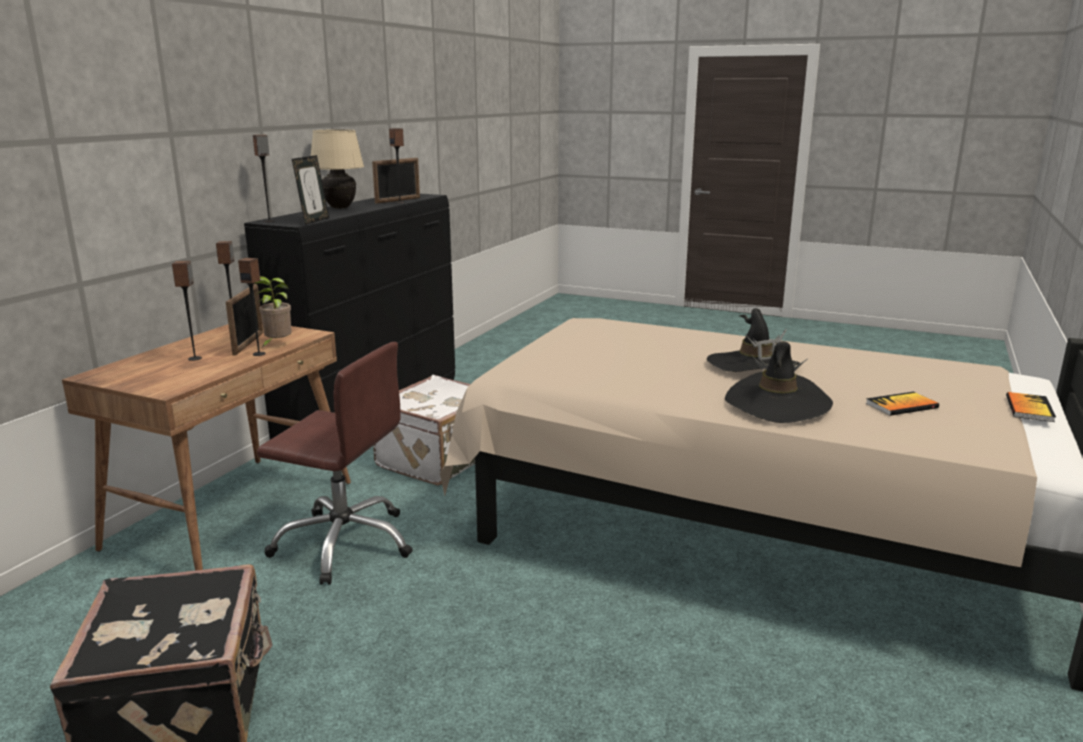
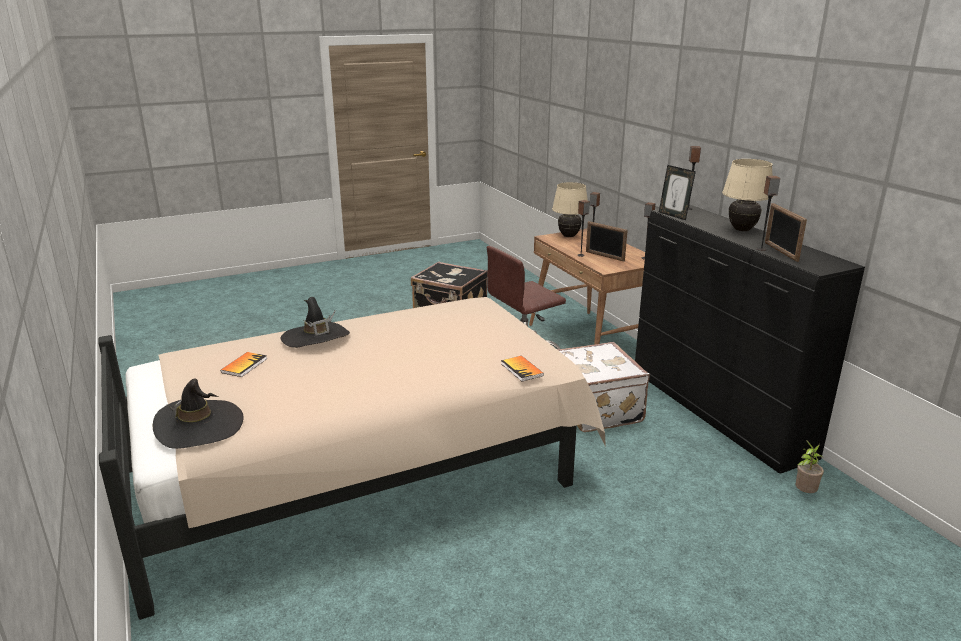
camera: 130 degrees right, 5 degrees up
potted plant [254,276,292,349] -> potted plant moved to [796,440,824,493]
black hat [707,308,800,372] -> black hat moved to [153,378,244,449]
book [1006,392,1056,422] -> book moved to [501,356,544,382]
none -> beige table lamp [552,182,588,237]

